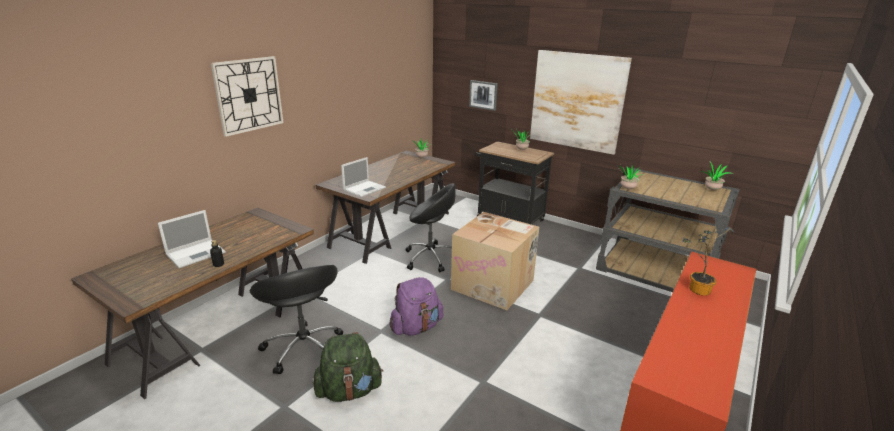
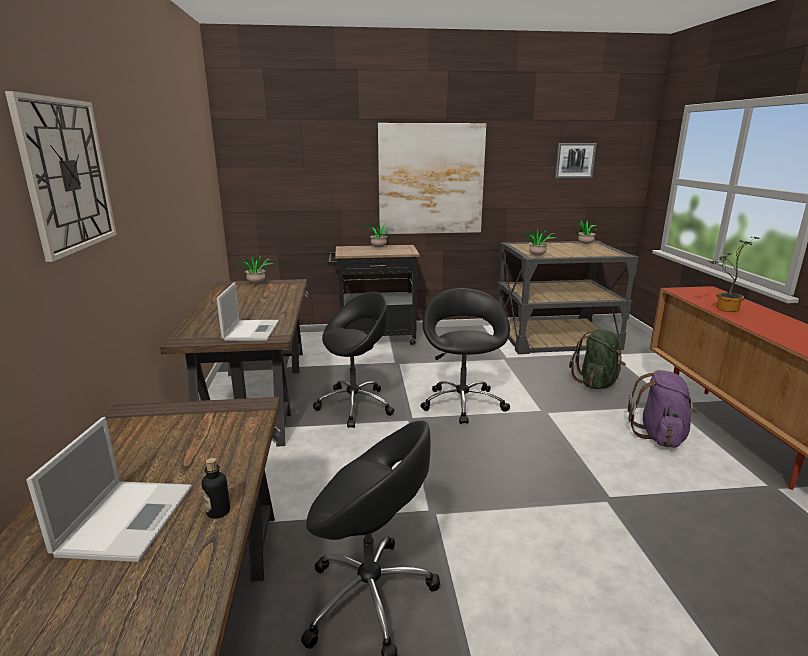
camera: 40 degrees left, 5 degrees down
green backpack [313,332,383,402] -> green backpack moved to [569,329,626,389]
purple backpack [389,277,443,336] -> purple backpack moved to [628,370,698,448]
cardboard box [451,212,539,310] -> black office chair [420,288,510,424]
picture [469,80,498,111] -> picture moved to [555,143,597,179]

